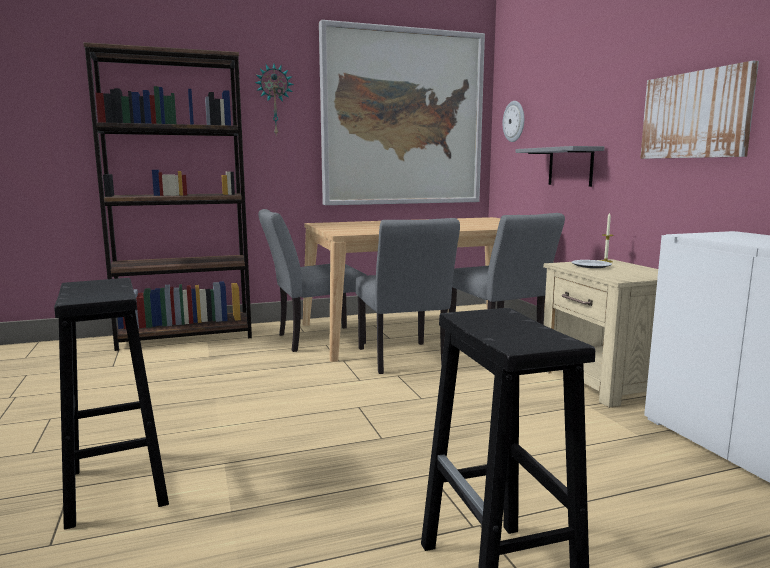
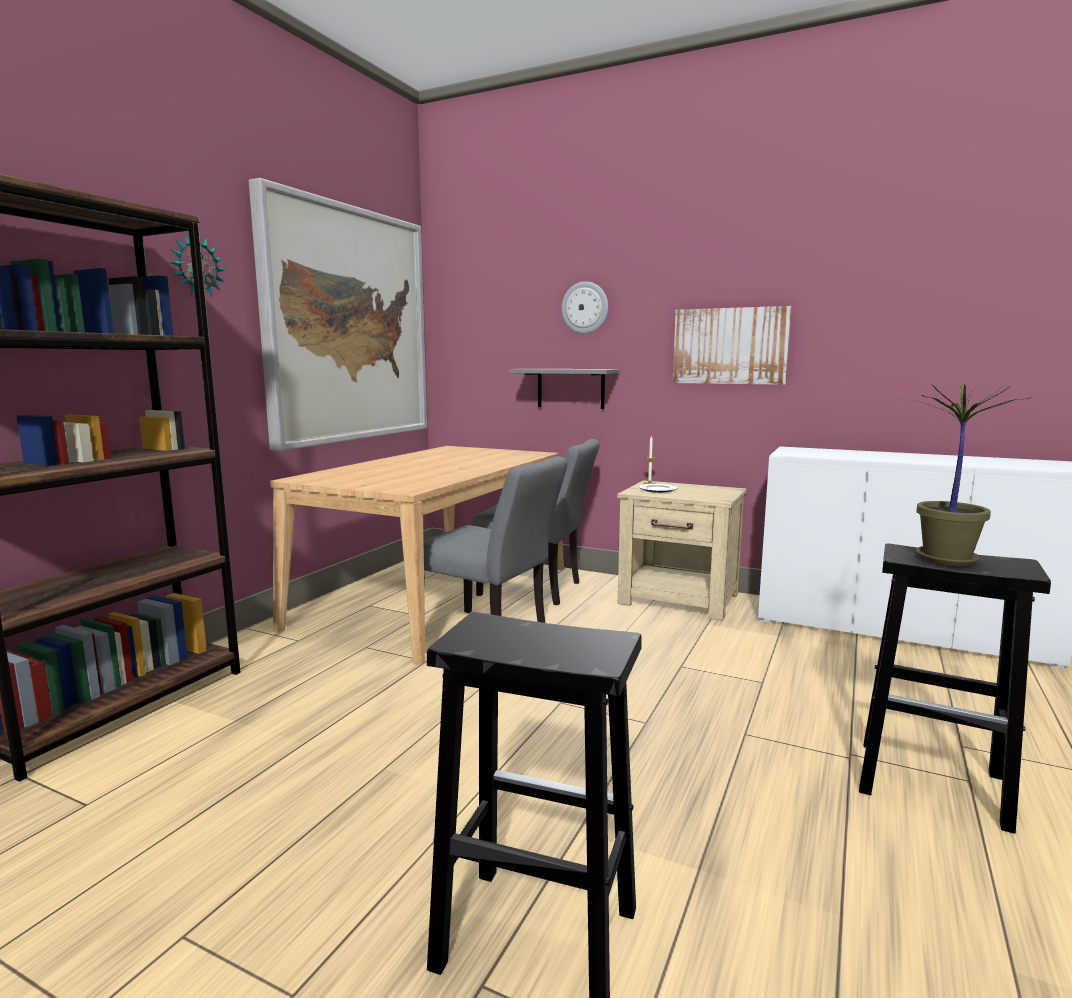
camera: 45 degrees left, 0 degrees up
grey chair [258,209,367,352] -> none
wall clock [503,101,524,142] -> wall clock moved to [561,281,608,334]
none -> potted plant [899,385,1031,566]

